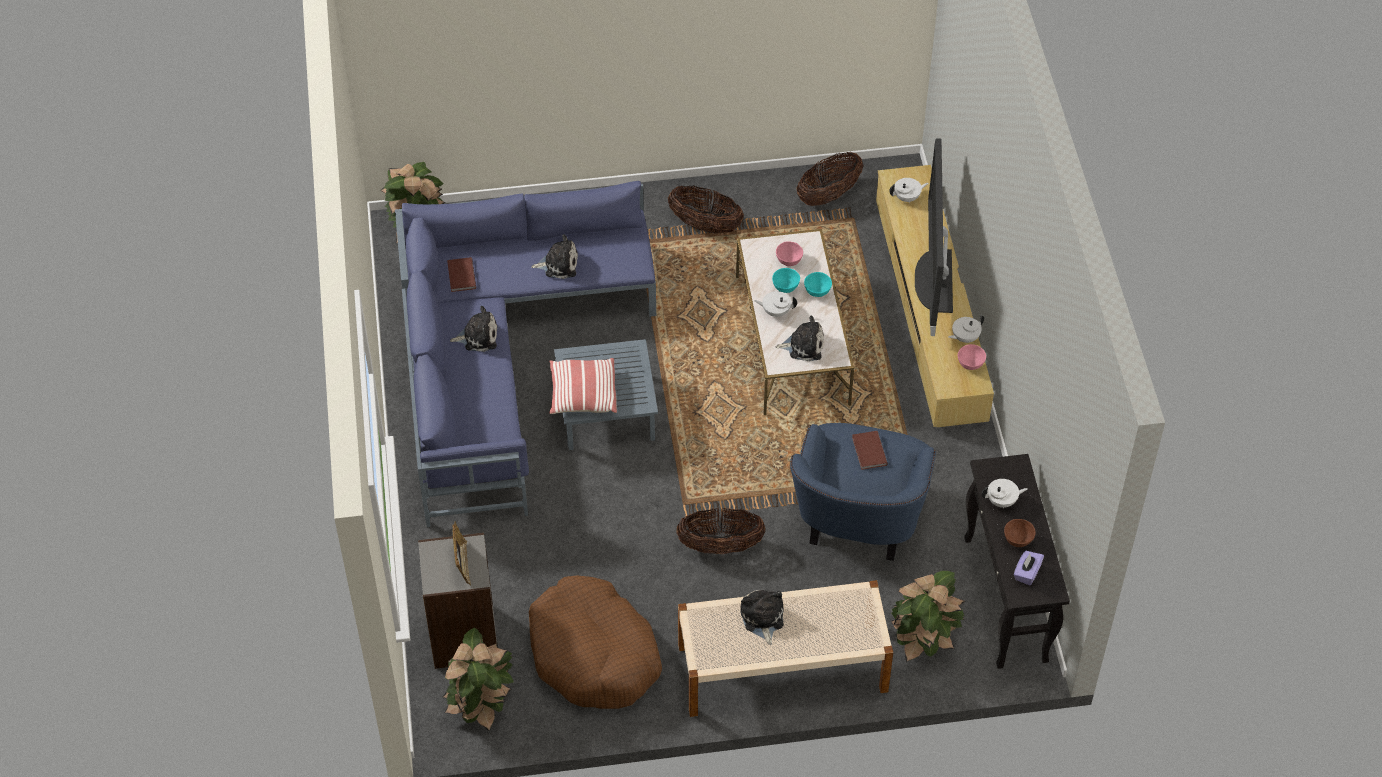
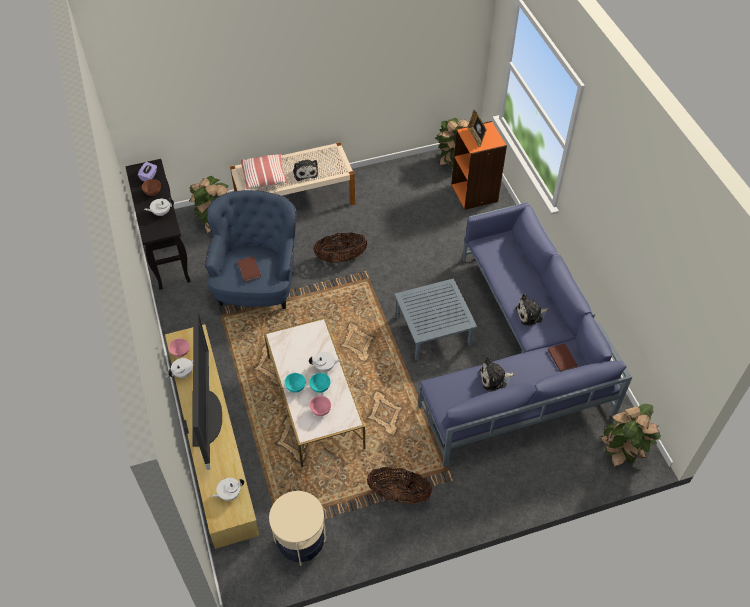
camera: 170 degrees right, 0 degrees up
grey bookcase [418,533,497,669] -> orange bookcase [451,121,507,210]
brown dog bed [529,575,662,709] -> none
pillow [549,358,617,414] -> pillow moved to [241,154,288,190]
plush toy [775,315,824,361] -> none
basket [797,152,863,206] -> beige side table [269,491,326,566]

